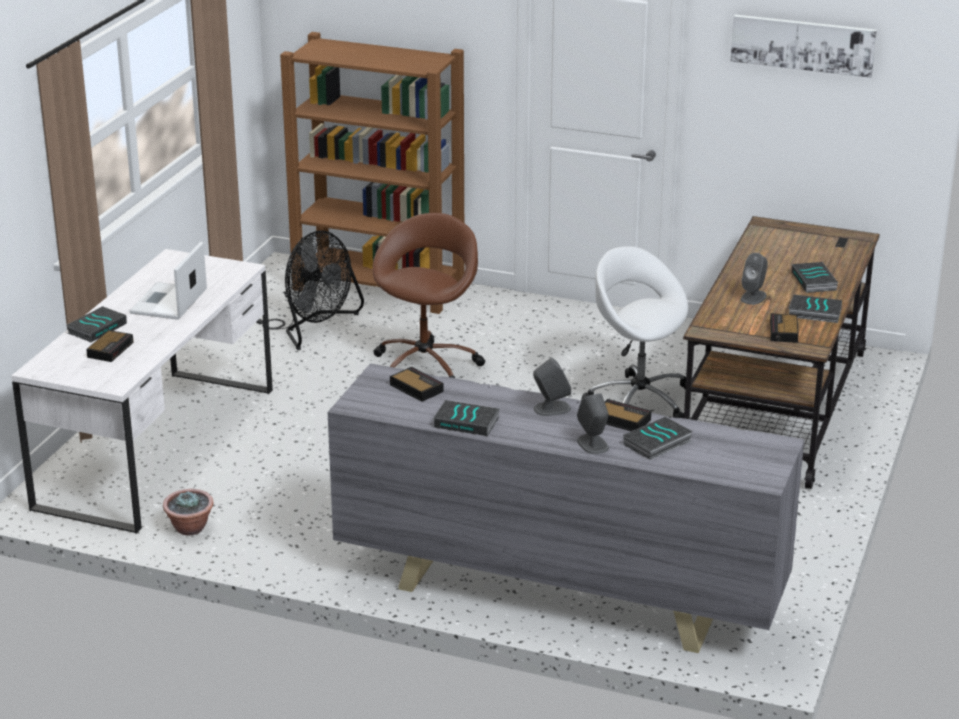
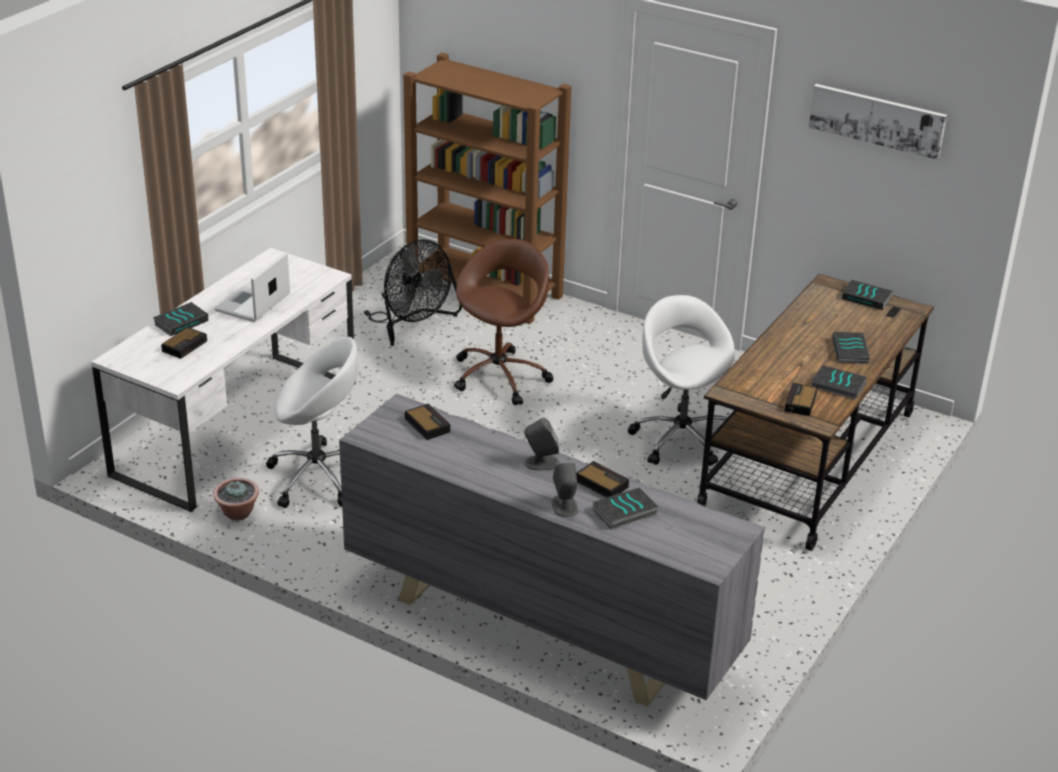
camera: 10 degrees right, 5 degrees up
book [434,400,500,436] -> book moved to [842,280,893,310]
grey speaker [741,253,768,305] -> none
none -> white office chair [266,337,358,508]

